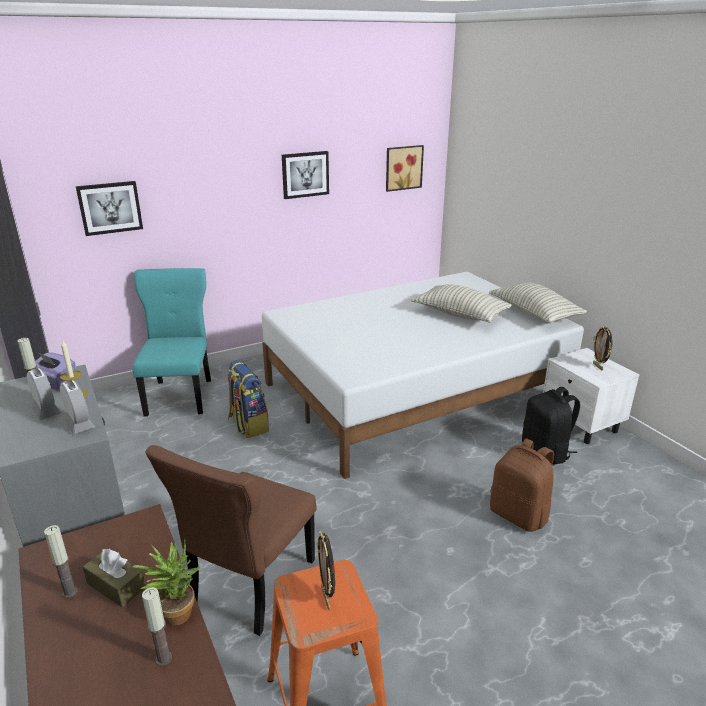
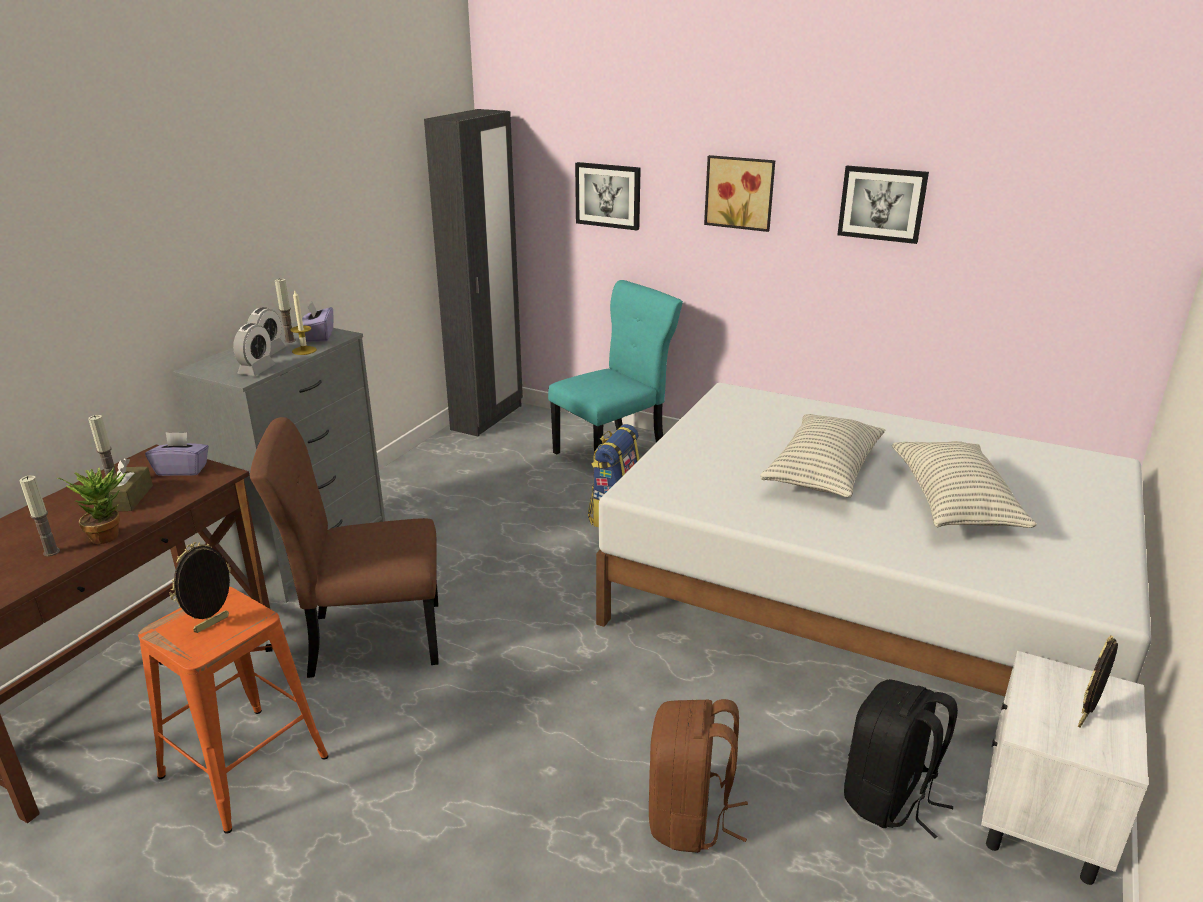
camera: 55 degrees right, 0 degrees up
picture [386,145,424,192] -> picture moved to [704,155,775,232]
pillow [489,282,587,323] -> pillow moved to [760,414,885,498]
none -> purple tissue box [145,432,209,476]

